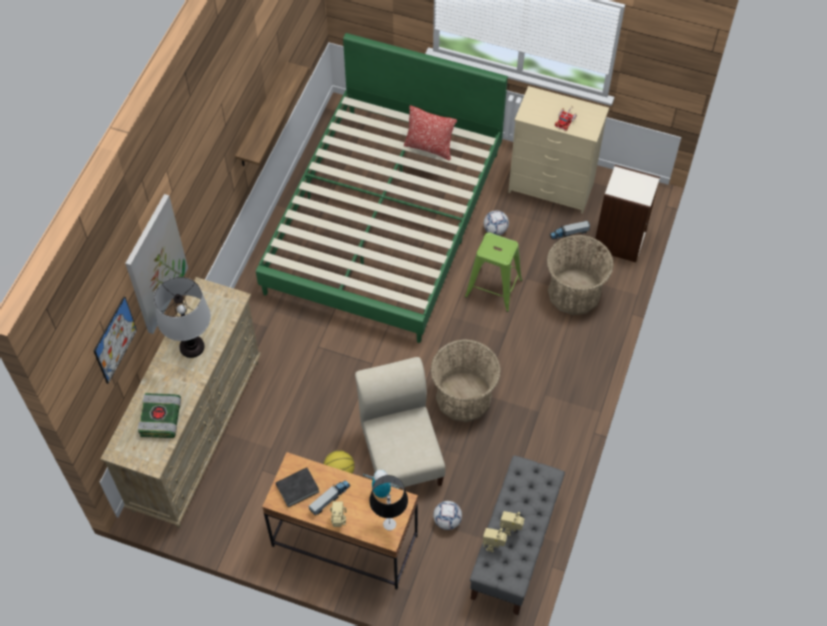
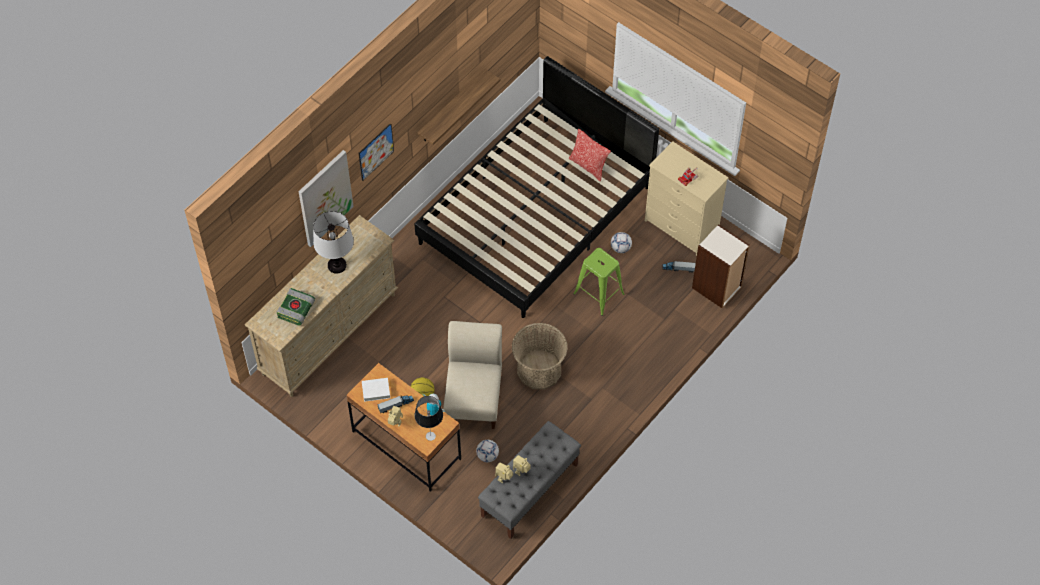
camera: 20 degrees right, 0 degrees up
picture [93,296,137,384] -> picture moved to [359,123,394,181]
green bed [256,33,508,343] -> black bed [414,56,659,318]
black book [276,467,319,508] -> white book [362,378,390,402]
basket [547,235,614,315] -> none

